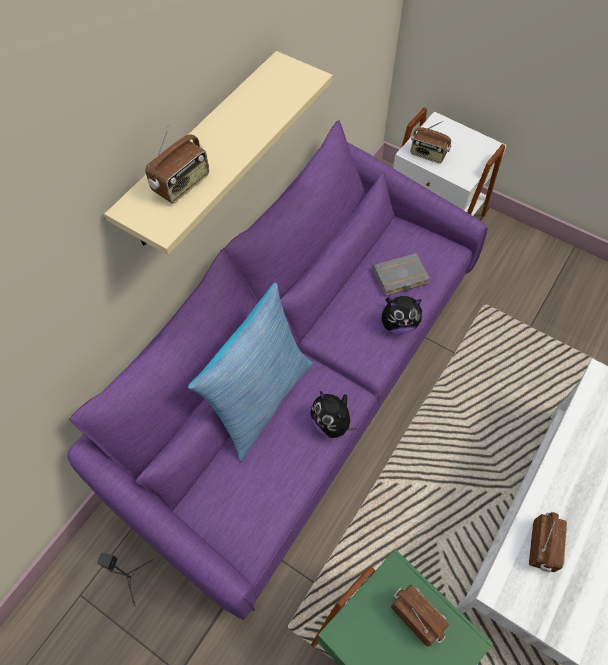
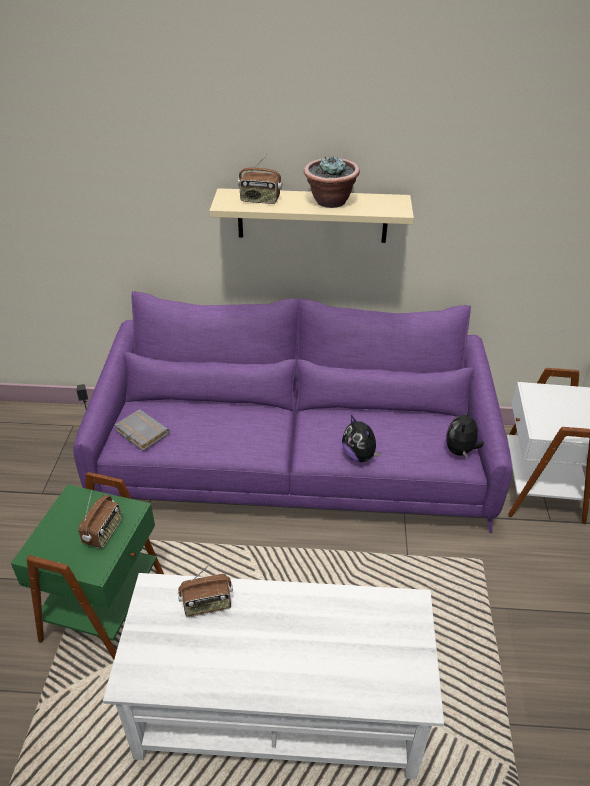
camera: 60 degrees right, 20 degrees down
pillow [188,283,313,462] -> none
plush toy [310,391,357,438] -> plush toy moved to [446,407,484,459]
grey book [372,253,430,296] -> grey book moved to [114,409,170,451]
radio [411,121,451,163] -> none
none -> potted plant [304,155,360,208]

